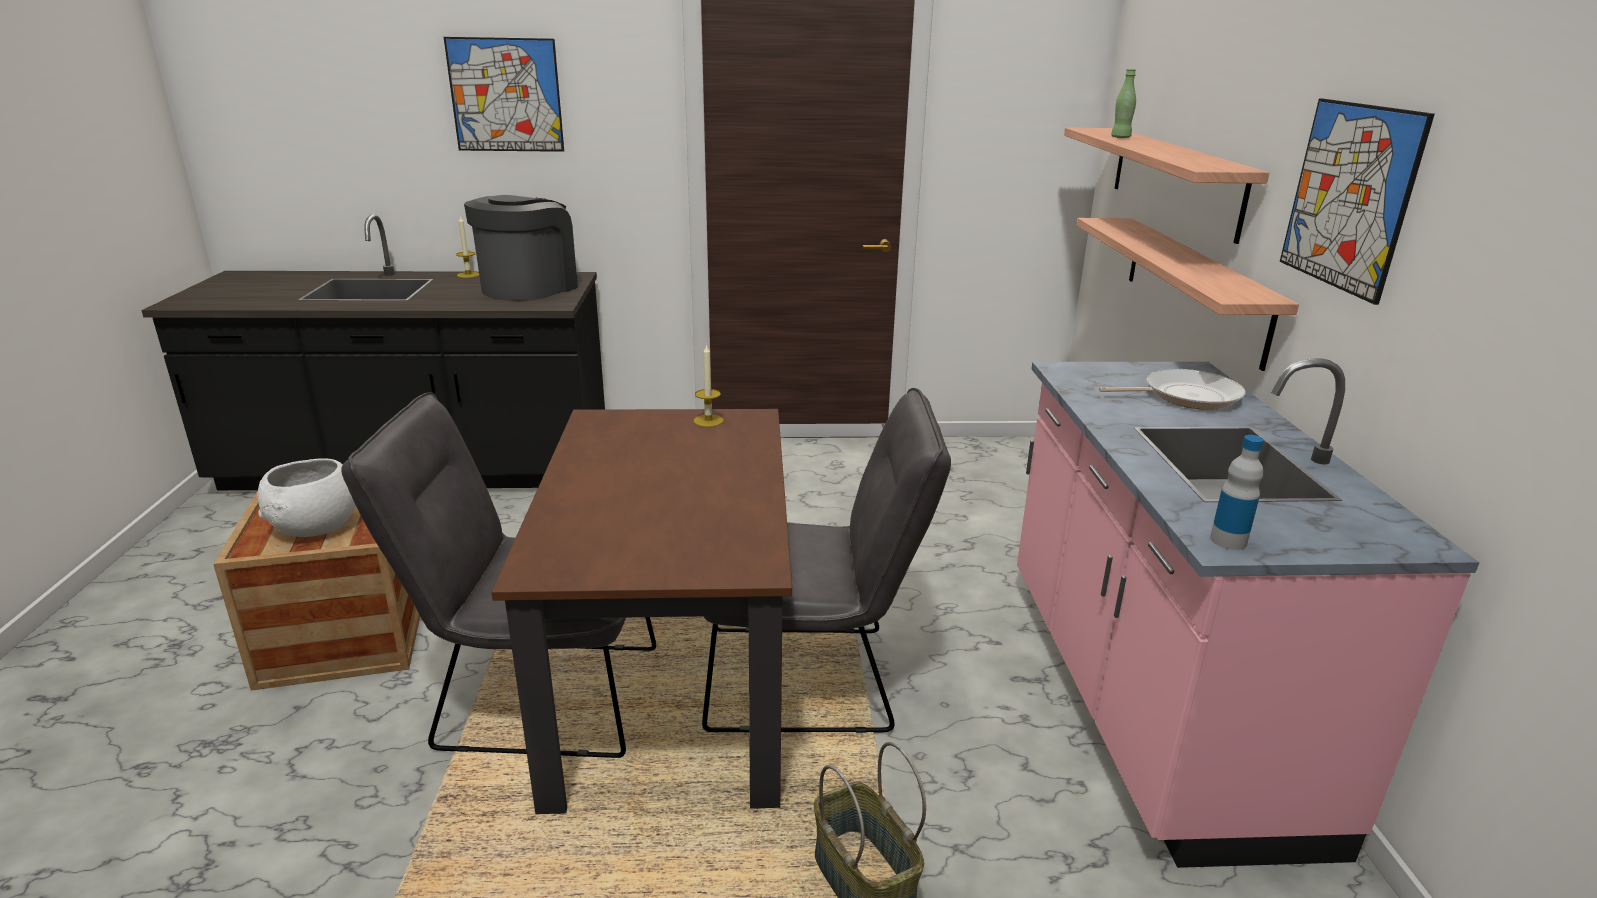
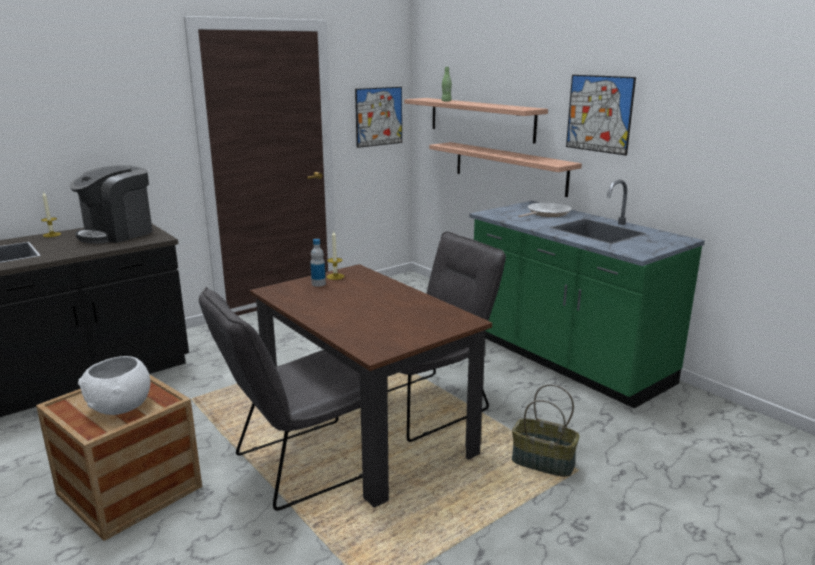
camera: 35 degrees left, 5 degrees down
picture [444,37,564,152] -> picture moved to [355,87,402,148]
coffee machine [464,195,578,301] -> coffee machine turned 135 degrees counterclockwise [70,165,152,244]
pink counter [1017,358,1480,868] -> green counter [469,179,705,409]
bottle [1210,435,1264,550] -> bottle moved to [310,239,326,287]

